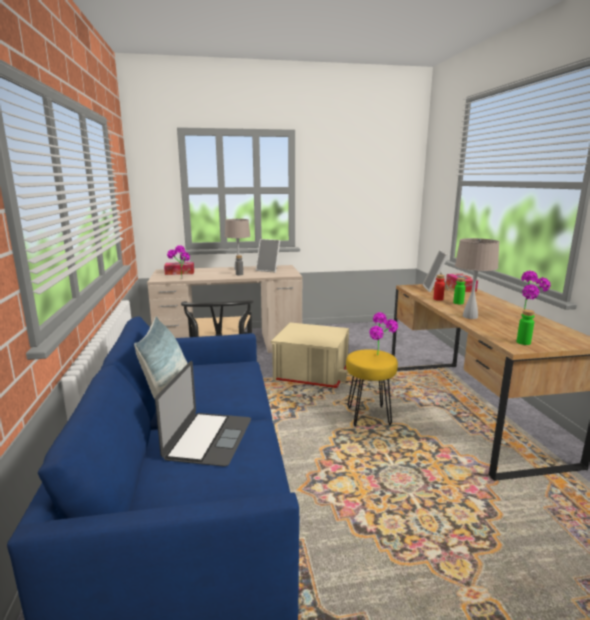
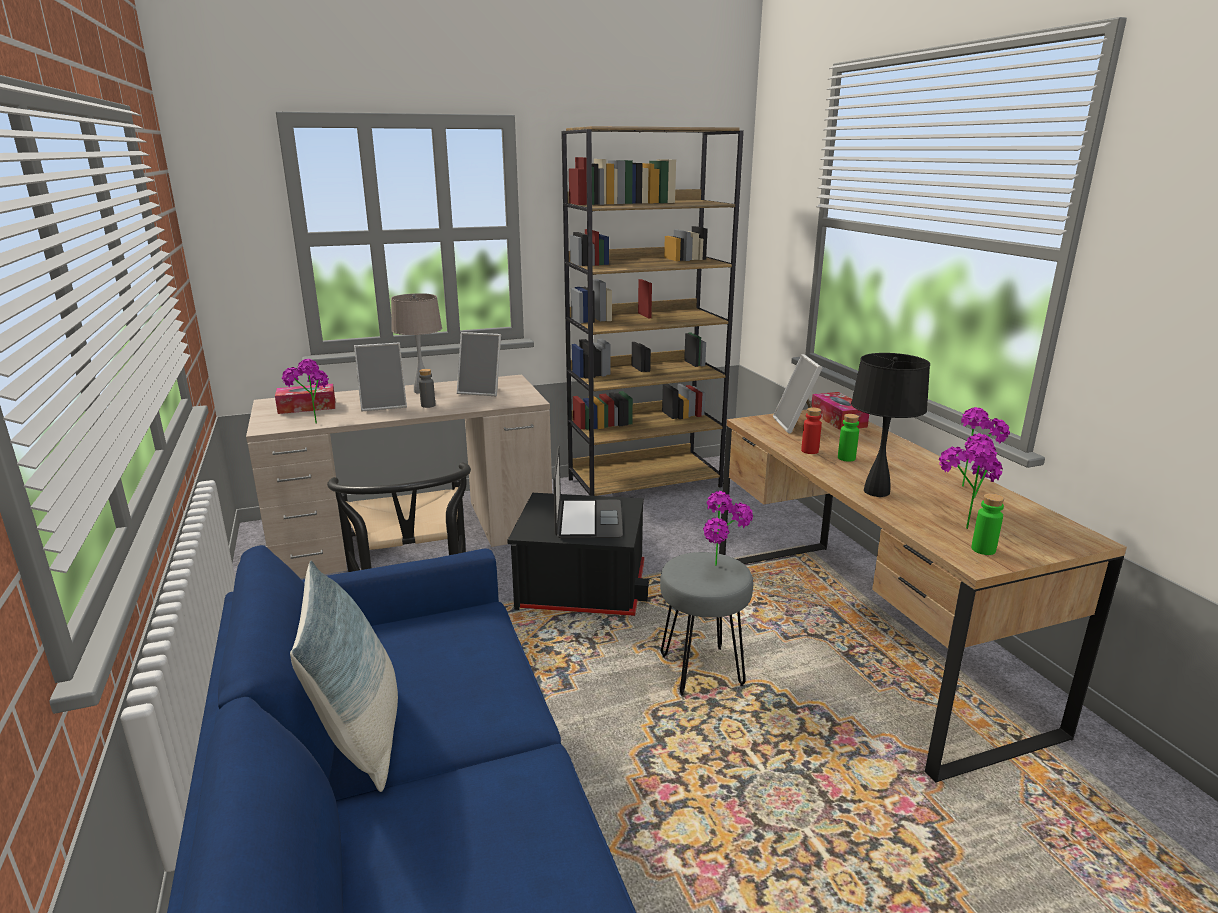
camera: 10 degrees left, 5 degrees up
laptop [155,361,251,466] -> laptop moved to [553,446,623,538]
beige storage box [271,323,349,388] -> black storage box [507,493,650,616]
yellow stool [346,349,398,426] -> grey stool [660,552,753,695]
beige table lamp [455,238,499,319] -> black table lamp [851,353,930,497]
none -> picture frame [354,342,407,411]
none -> brown bookcase [561,126,744,496]
none -> potted plant [939,441,1003,529]

